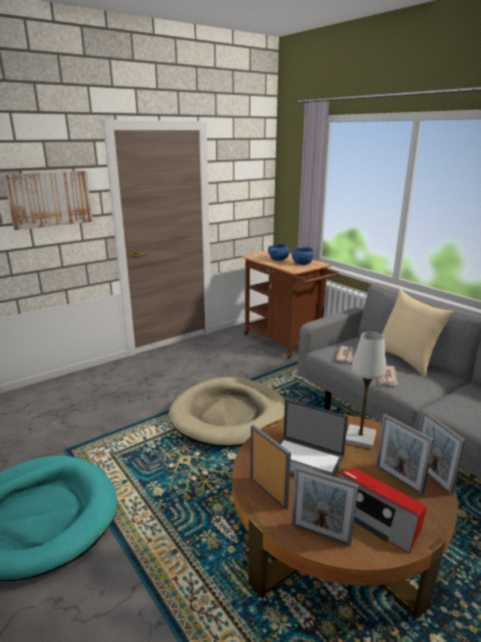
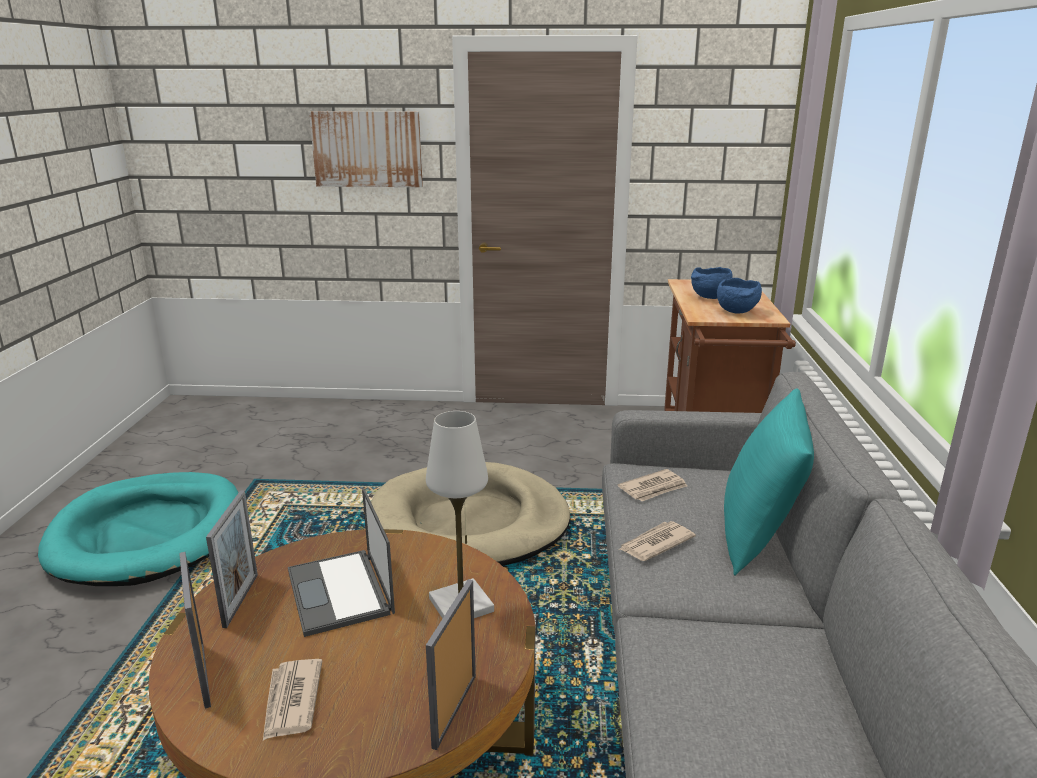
camera: 40 degrees right, 0 degrees up
radio [337,468,427,554] -> newspaper [263,659,322,741]
picture frame [376,414,434,495] -> none
beige pillow [382,289,455,377] -> turquoise pillow [724,388,814,576]

